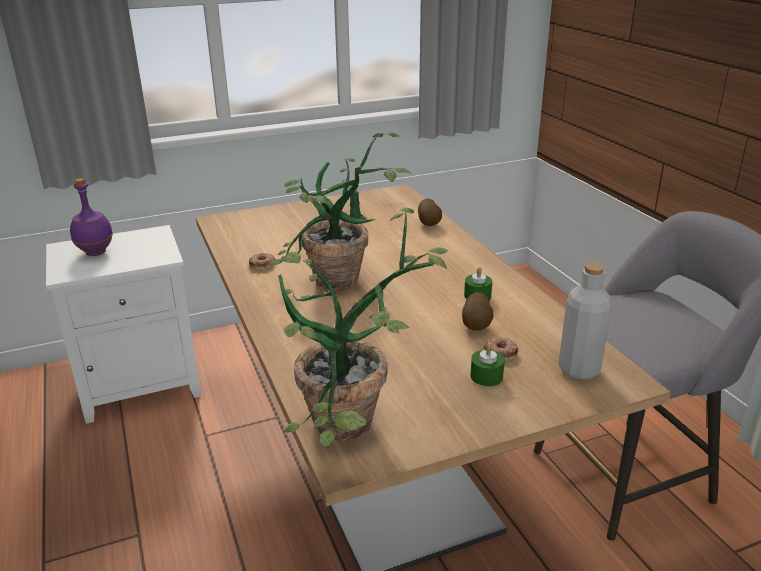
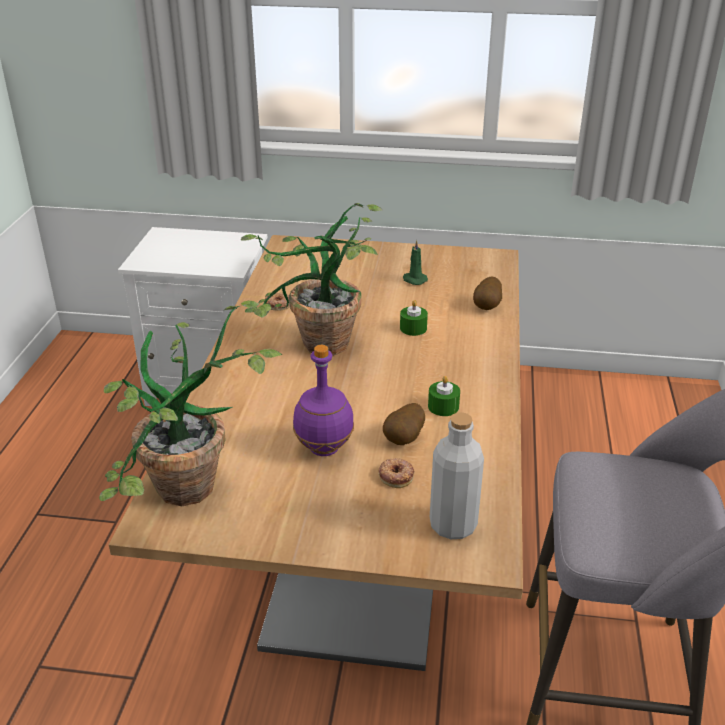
camera: 30 degrees right, 5 degrees up
purple bottle [70,178,113,256] -> purple bottle moved to [293,345,354,456]
green candle [470,344,505,386] -> green candle moved to [400,300,428,336]

